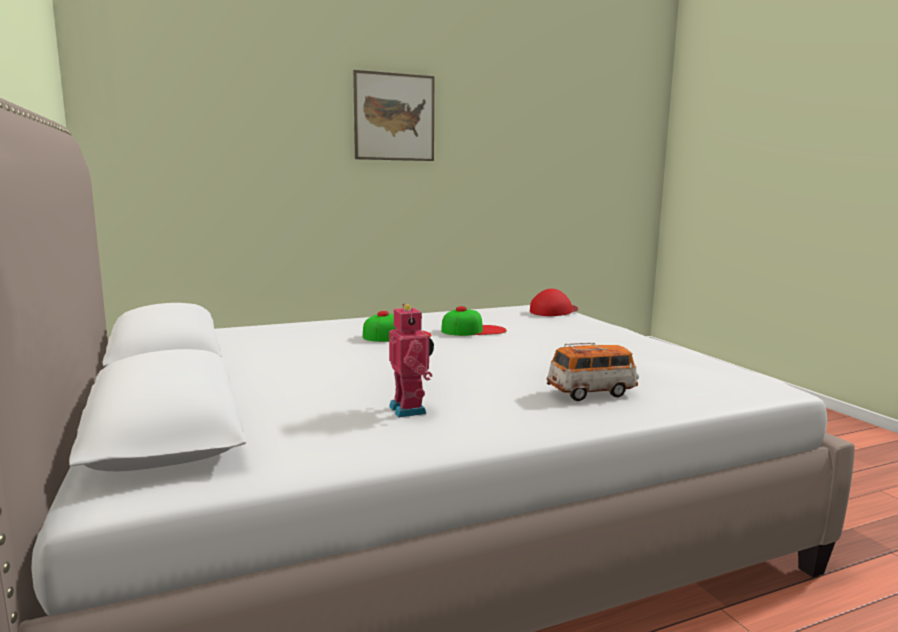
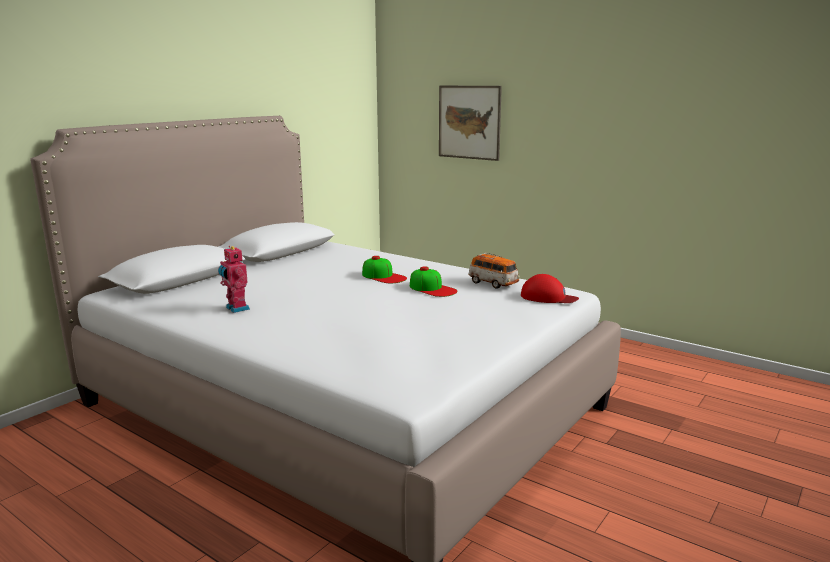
camera: 60 degrees right, 5 degrees up
picture [353,70,434,161] -> picture moved to [439,85,502,161]
toy robot [389,304,434,418] -> toy robot turned 105 degrees clockwise [218,246,250,313]
toy car [547,343,639,401] -> toy car moved to [468,252,519,289]

